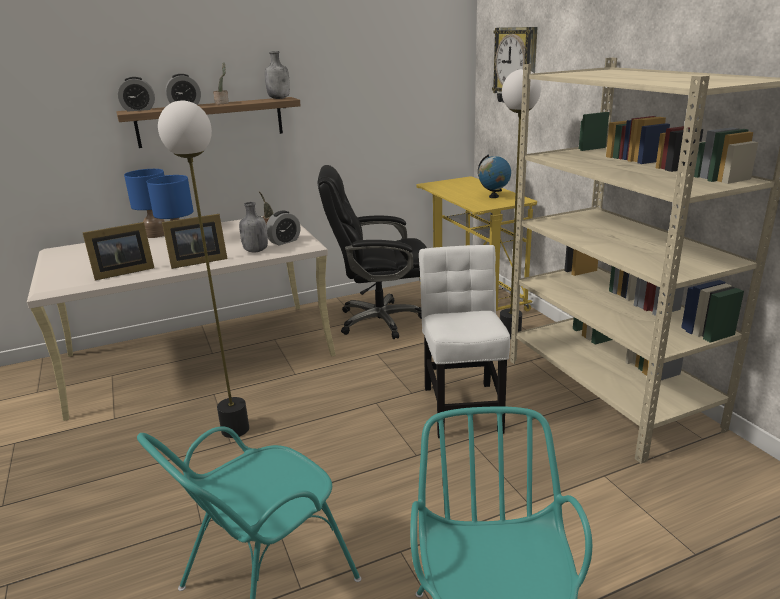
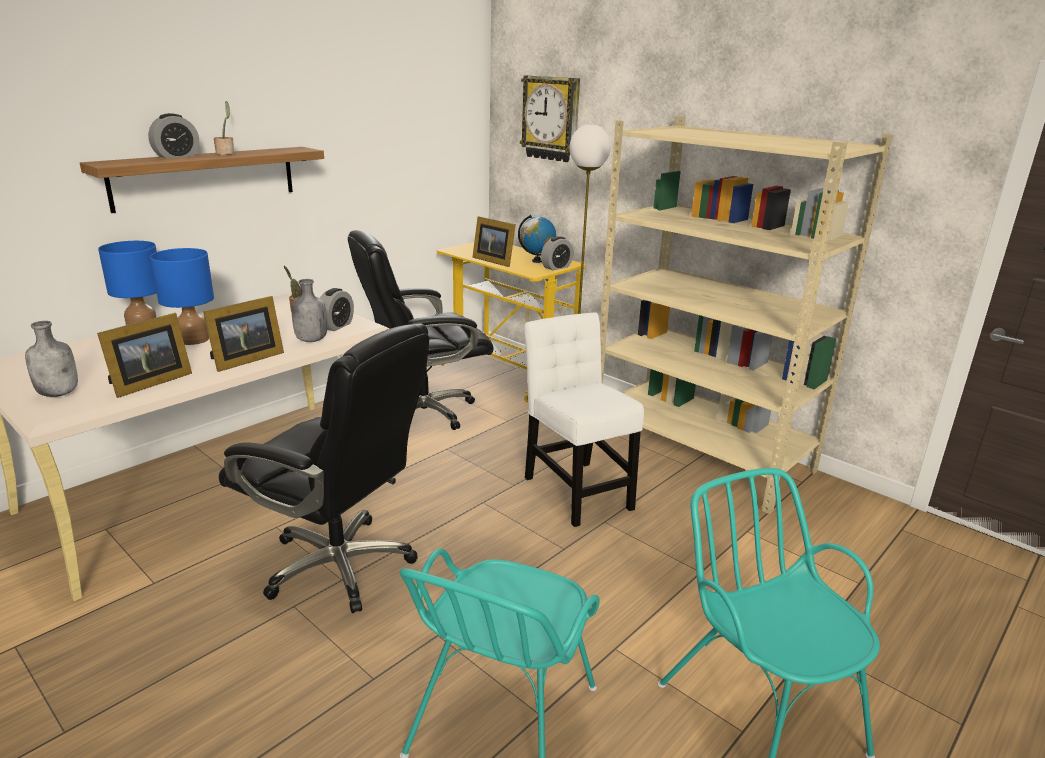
camera: 25 degrees left, 0 degrees up
alarm clock [118,77,155,112] -> alarm clock moved to [541,236,573,270]
floor lamp [158,100,249,438] -> black office chair [219,323,429,613]
grey bottle [265,51,290,99] -> grey bottle moved to [25,321,78,397]
none -> picture frame [473,216,516,267]

